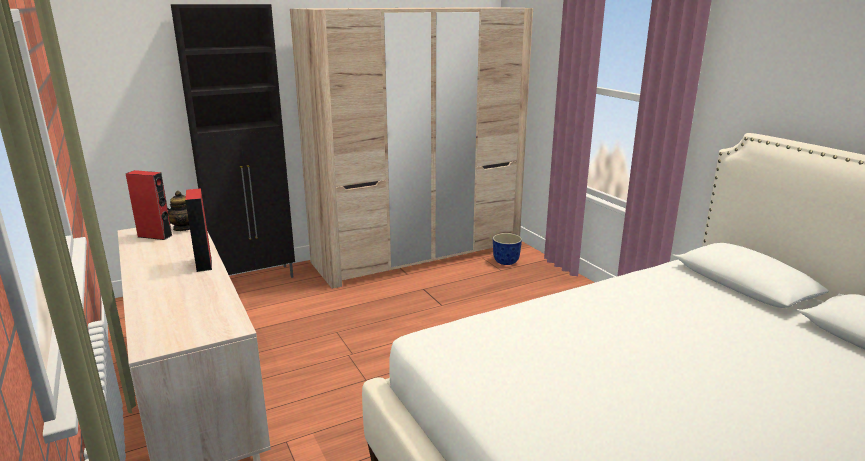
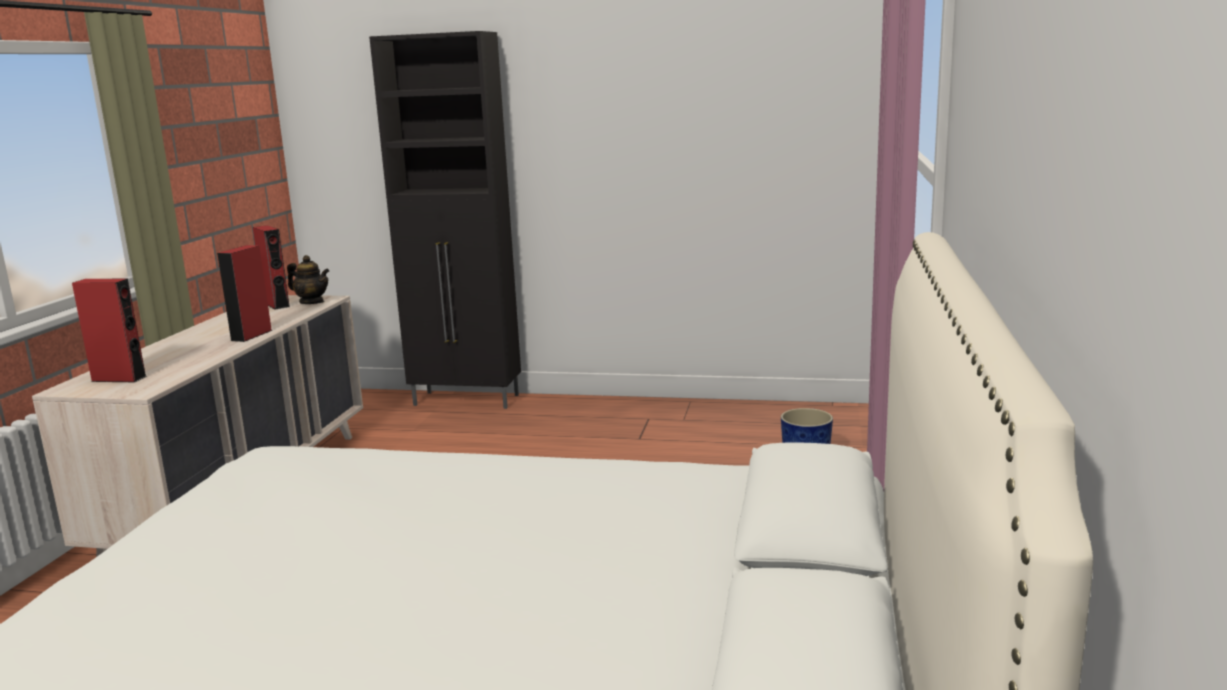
camera: 40 degrees right, 5 degrees down
beige wardrobe [290,7,533,289] -> none
none -> red speaker [72,279,147,382]

